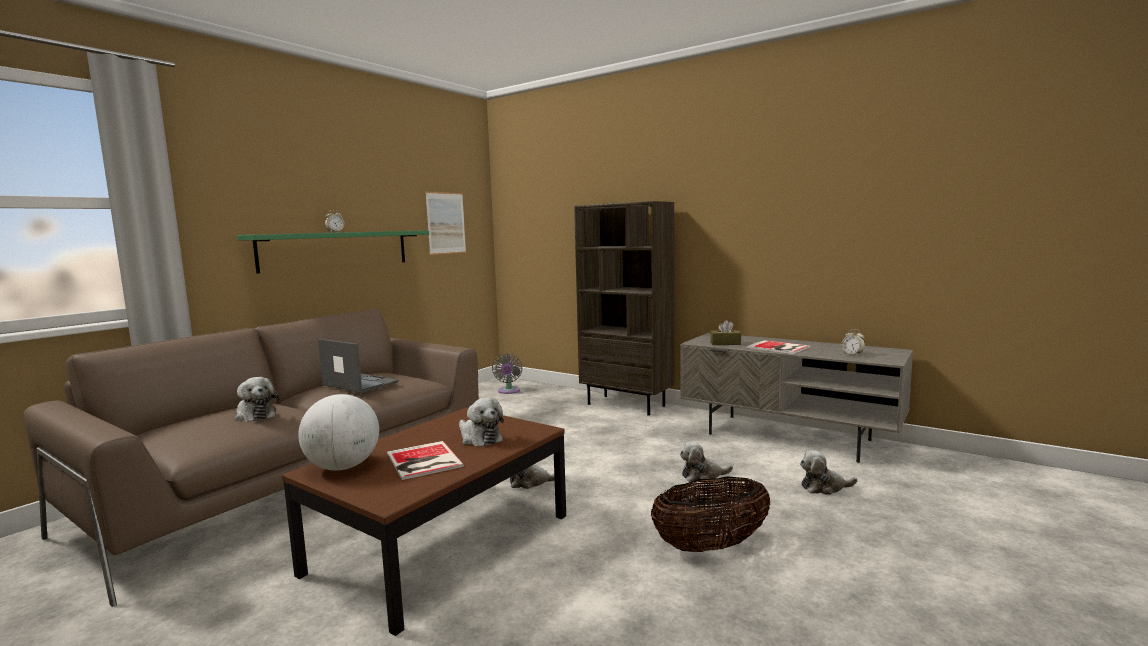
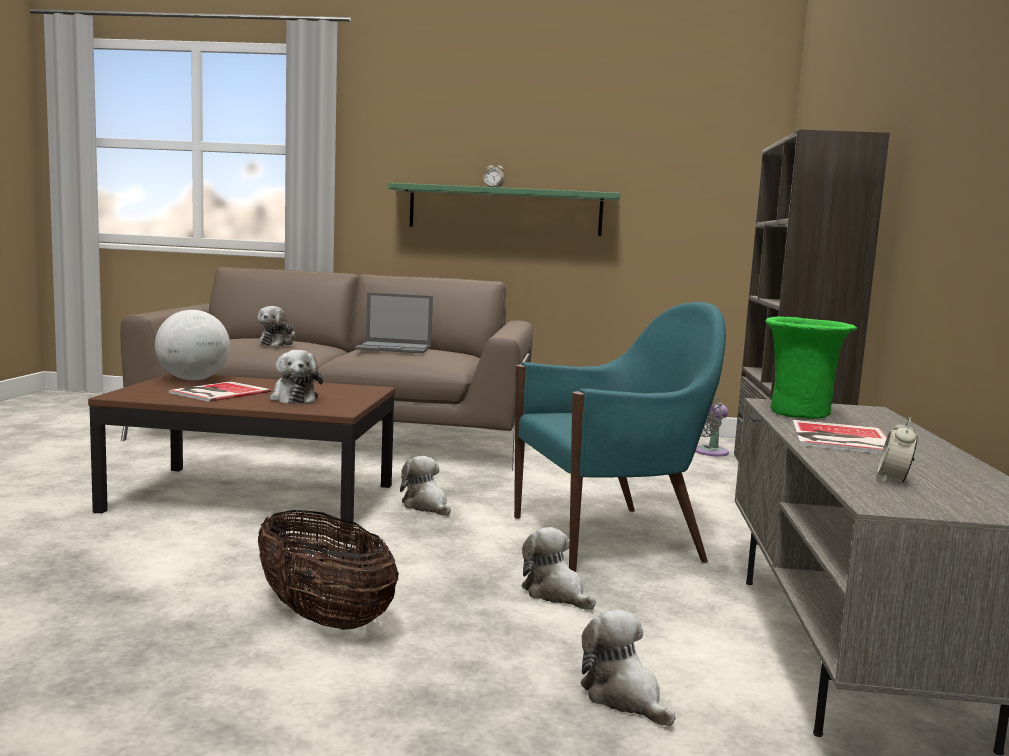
camera: 60 degrees right, 0 degrees up
laptop [318,339,399,393] -> laptop turned 90 degrees clockwise [355,292,433,353]
picture [425,192,466,255] -> none
plush toy [459,397,504,447] -> plush toy turned 45 degrees counterclockwise [270,350,323,404]
brown tissue box [710,320,741,345] -> green vase [766,316,857,419]
none -> turquoise armchair [514,302,726,572]

